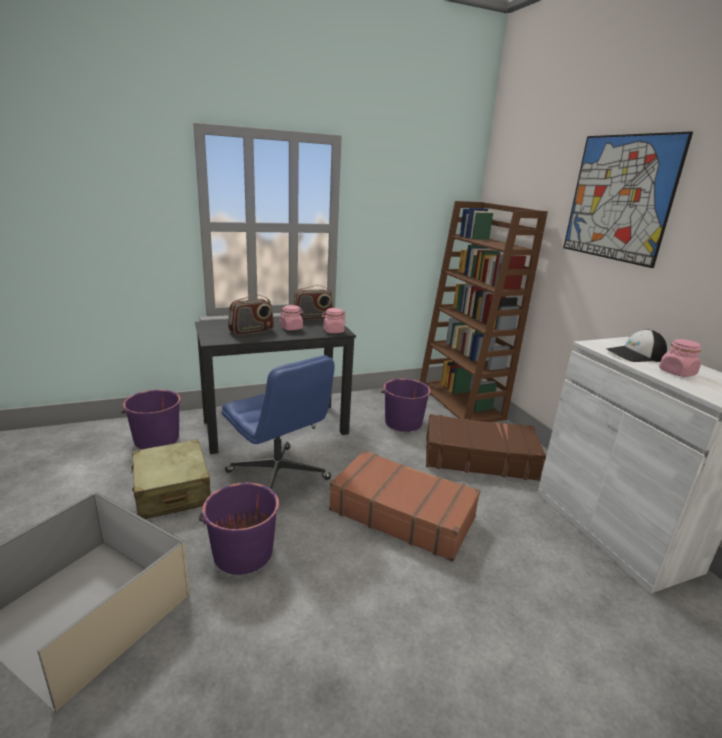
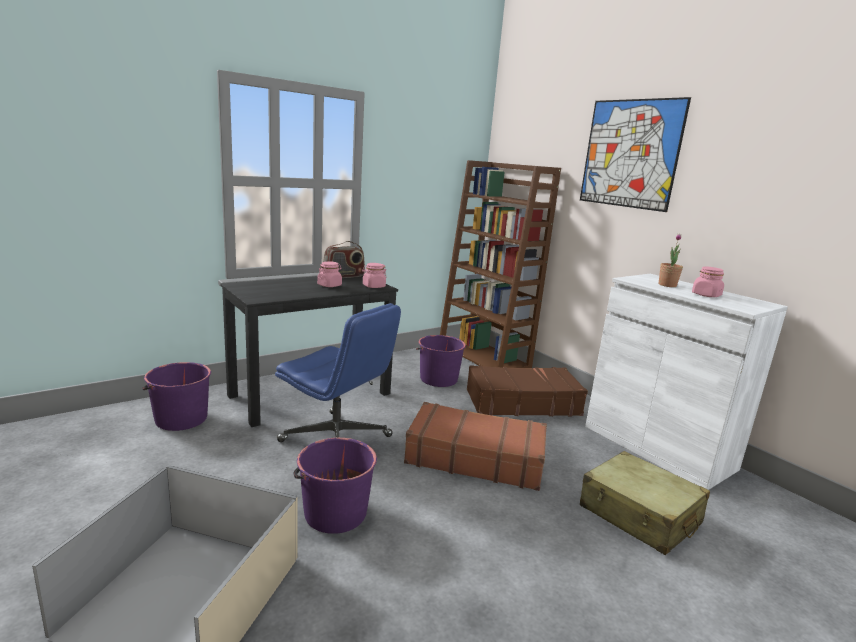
camera: 15 degrees left, 5 degrees down
beige suitcase [131,439,211,519] -> beige suitcase moved to [580,451,710,555]
radio [228,294,274,335] -> none
cap [606,329,667,362] -> potted plant [659,234,683,287]

